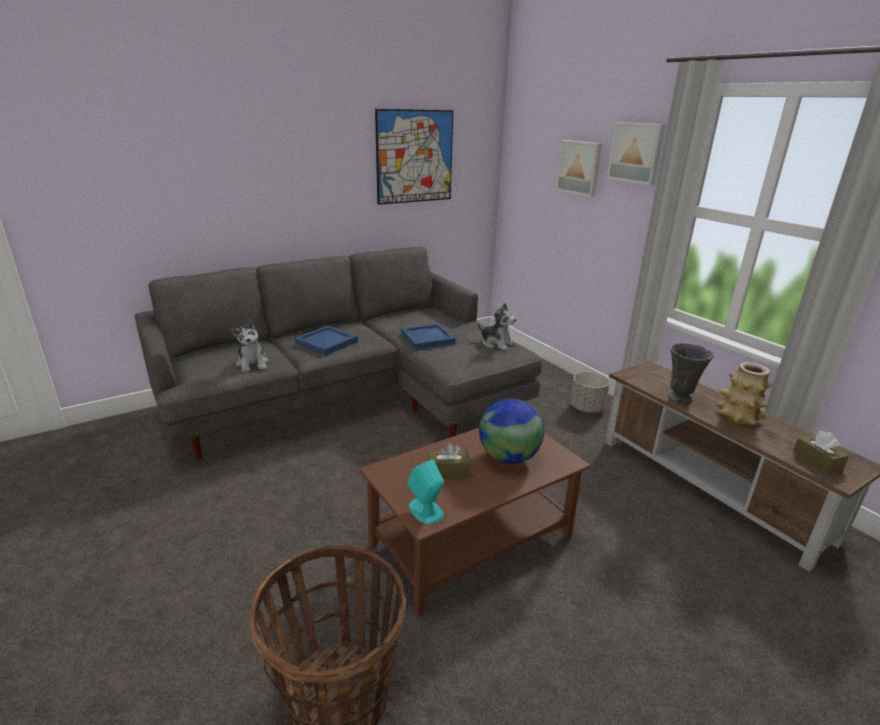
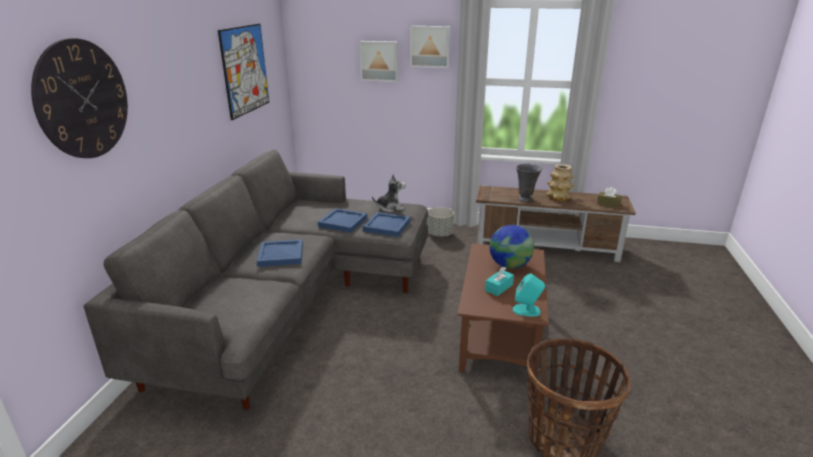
camera: 45 degrees left, 0 degrees up
plush toy [230,319,269,372] -> none
brown tissue box [428,443,470,478] -> turquoise tissue box [485,267,514,296]
none -> wall clock [31,38,128,158]
none -> blue tray [363,212,410,237]

